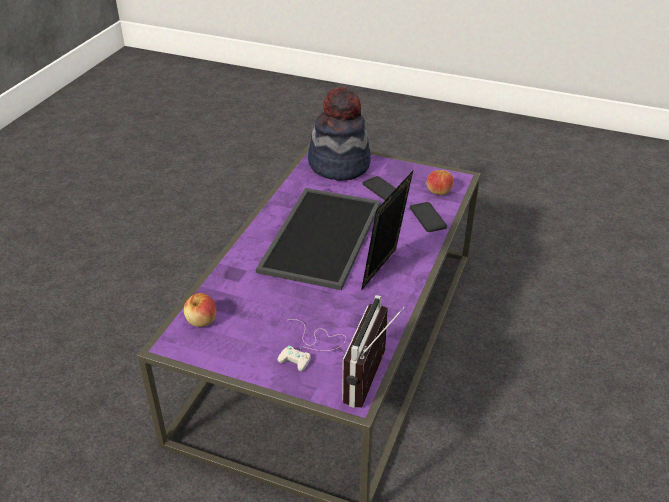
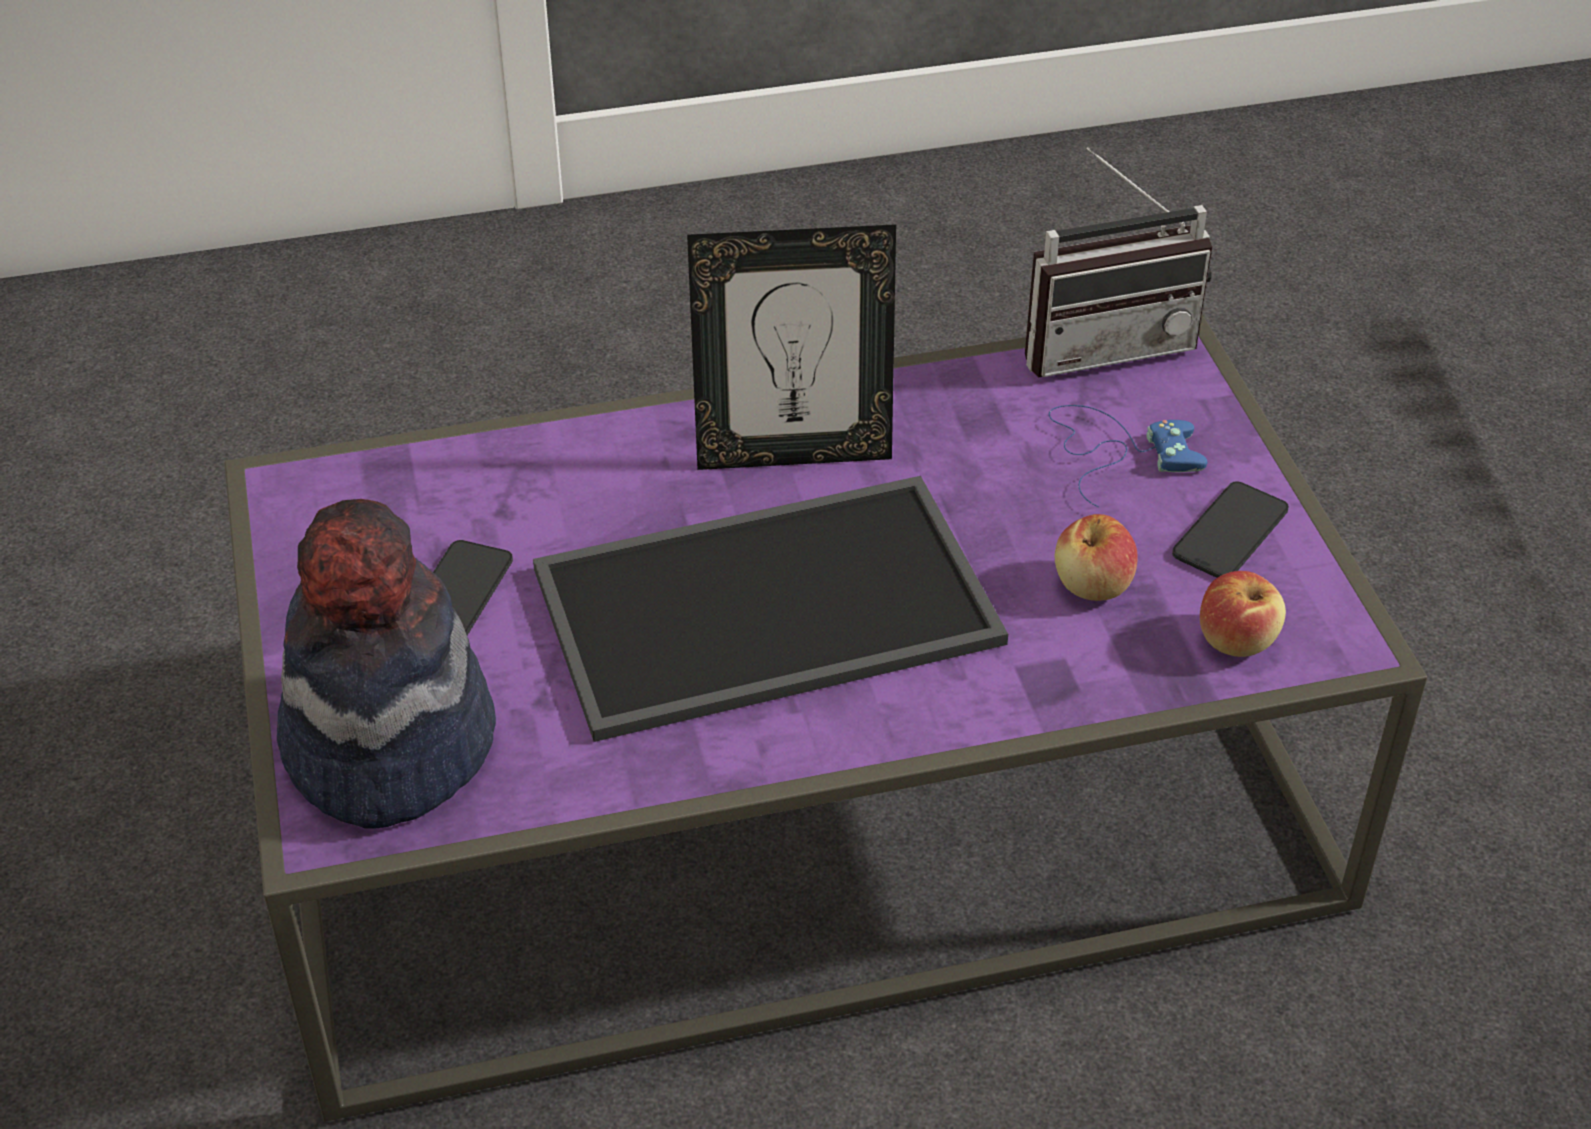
camera: 125 degrees left, 5 degrees up
white game controller [278,319,346,371] -> blue game controller [1049,405,1207,507]
phone [410,202,447,232] -> phone moved to [1172,481,1289,578]
apple [427,170,453,195] -> apple moved to [1055,514,1138,601]

